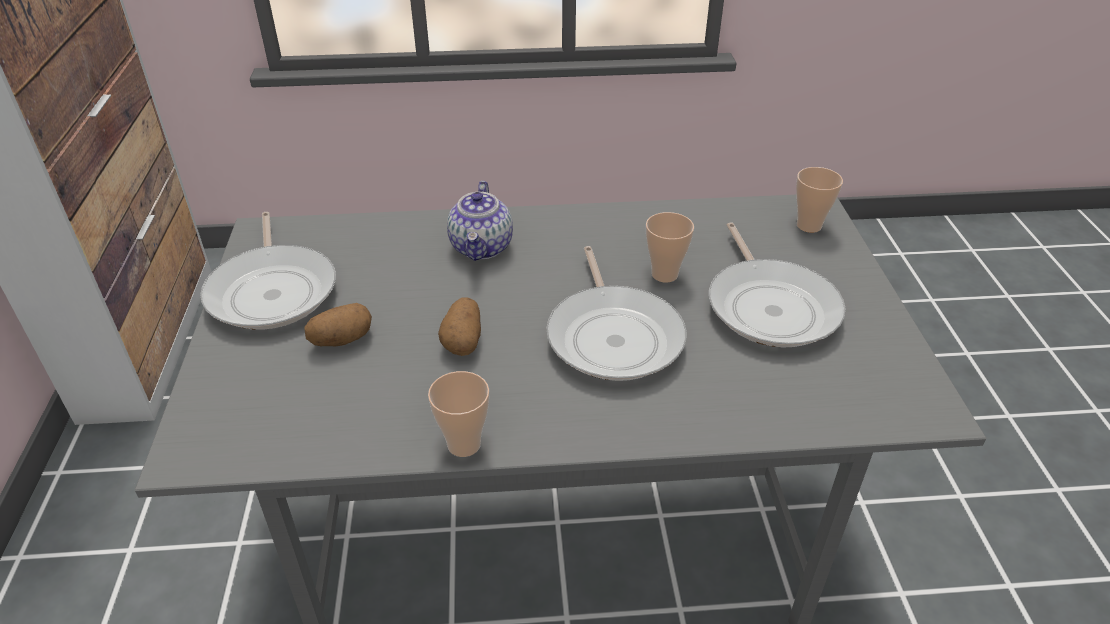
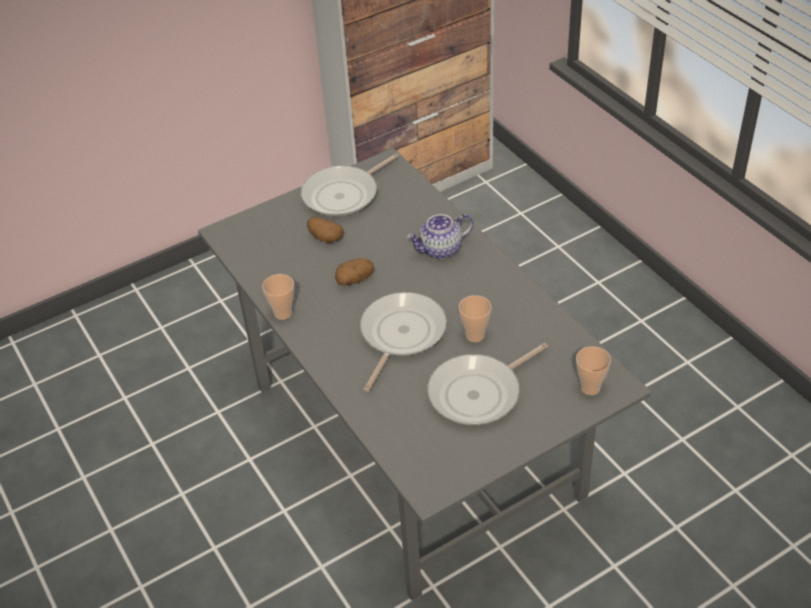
camera: 65 degrees right, 5 degrees up
frying pan [547,246,686,381] -> frying pan turned 150 degrees clockwise [360,292,447,392]

